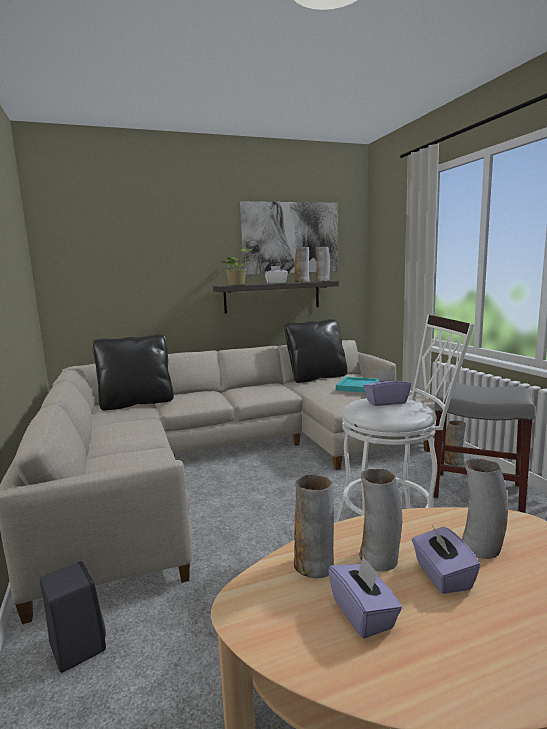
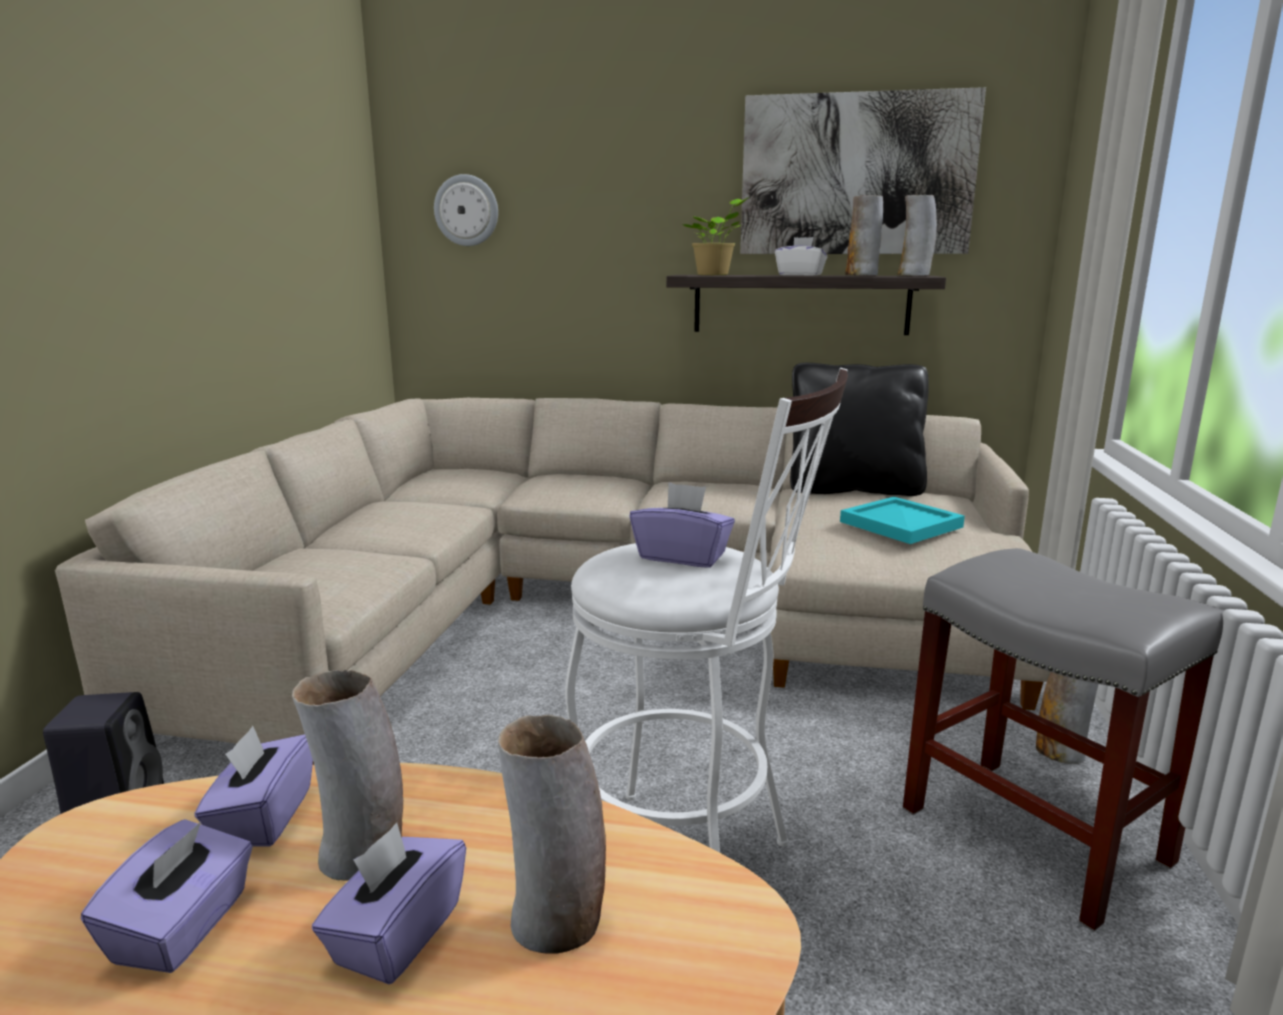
camera: 30 degrees right, 5 degrees up
black pillow [92,334,174,411] -> none
vase [294,475,334,578] -> purple tissue box [195,726,313,847]
none -> wall clock [434,174,498,246]

